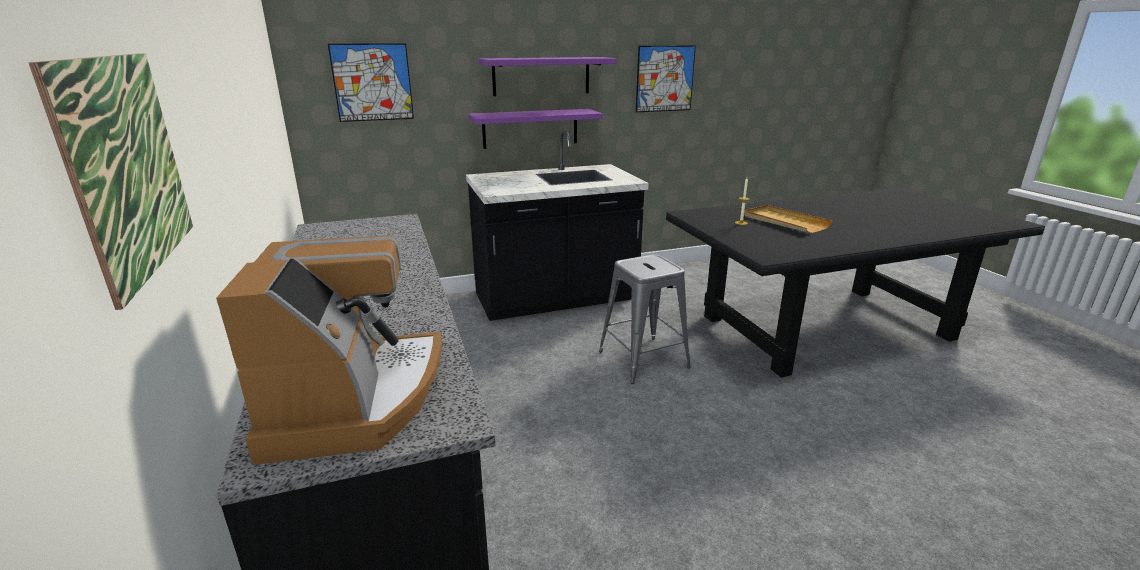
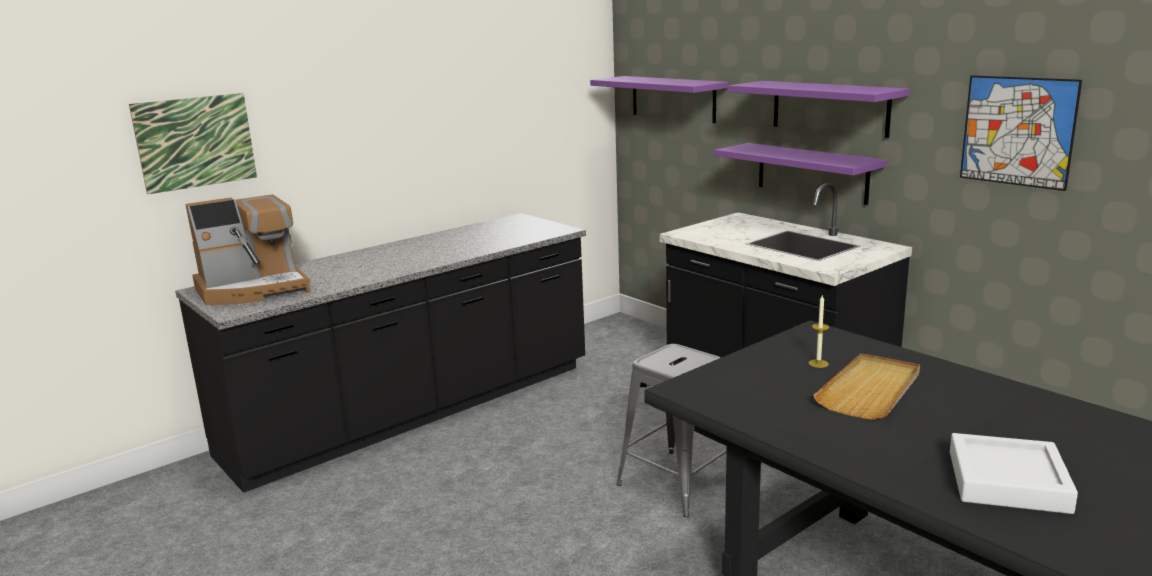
camera: 70 degrees right, 5 degrees down
picture [328,43,414,122] -> purple shelf [590,76,728,123]
none -> white tray [950,433,1078,514]

